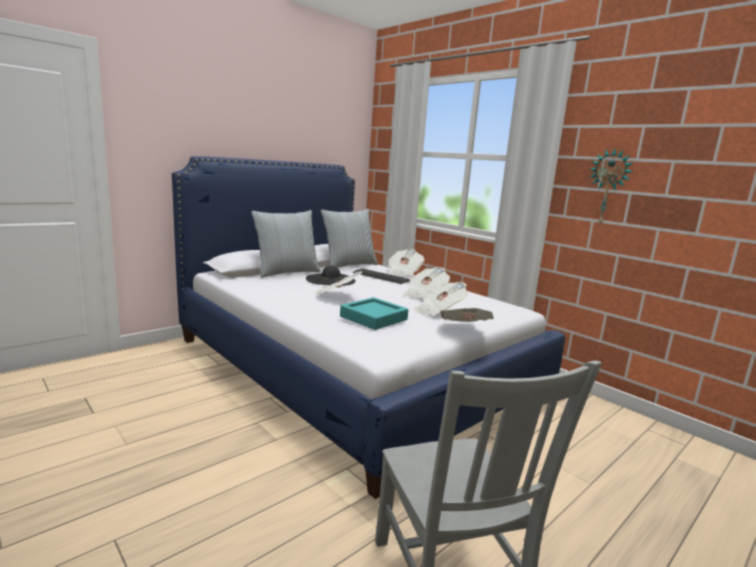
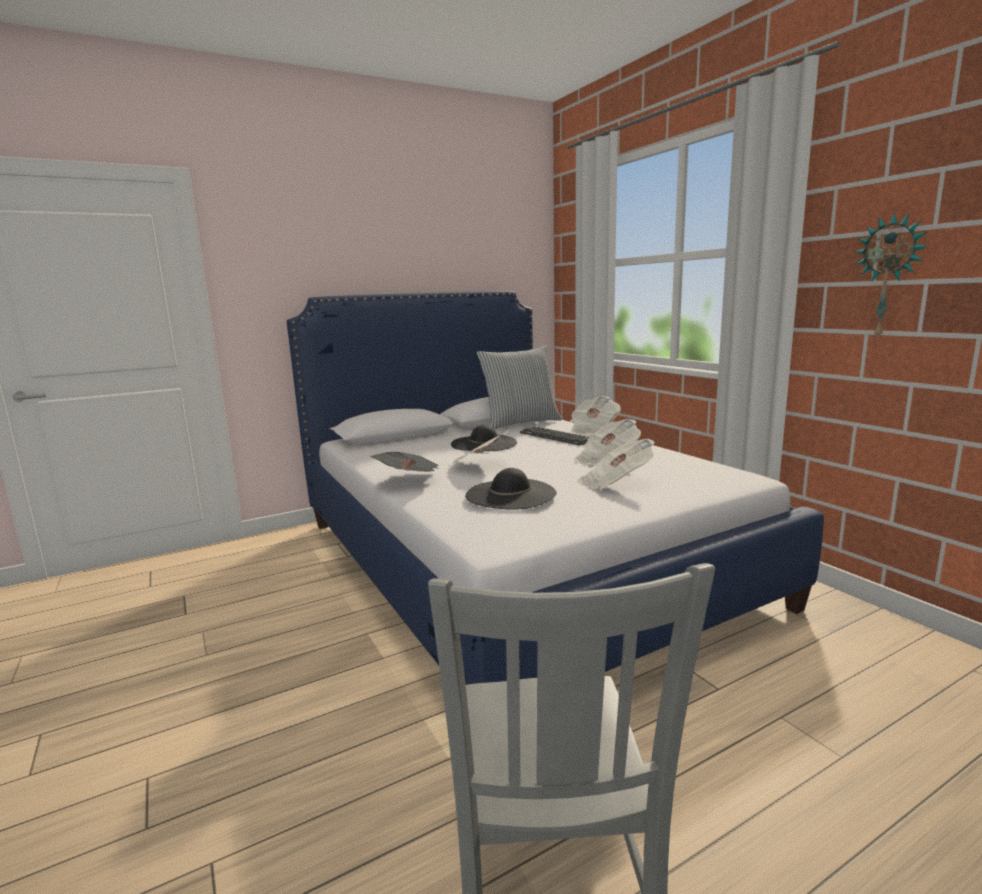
camera: 15 degrees right, 0 degrees up
pillow [251,210,321,278] -> none
turquoise tray [340,297,408,330] -> black hat [465,468,557,510]
newspaper [440,308,494,322] -> newspaper moved to [370,452,438,472]

